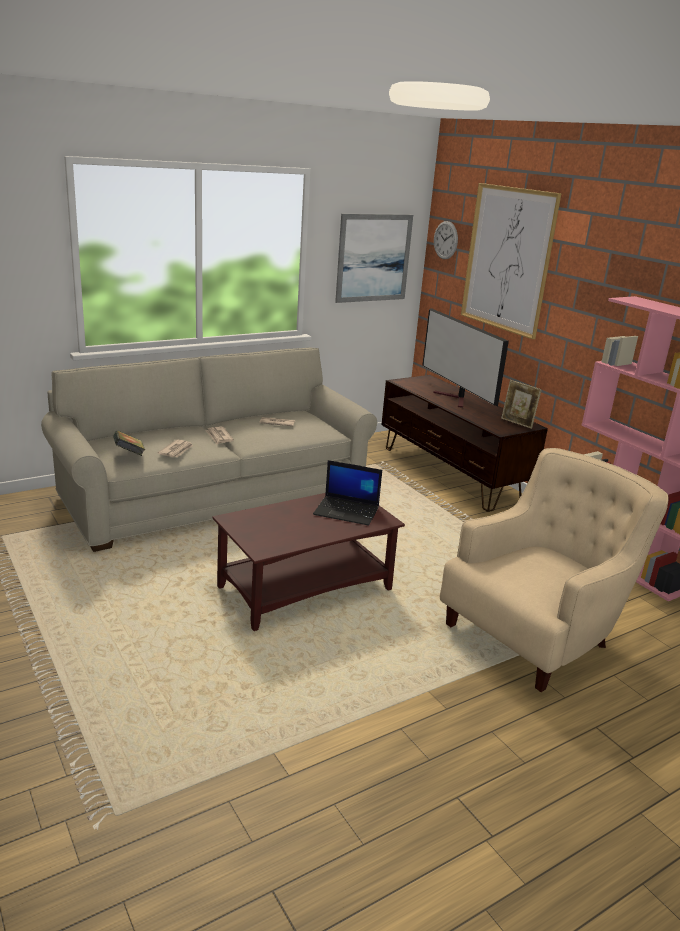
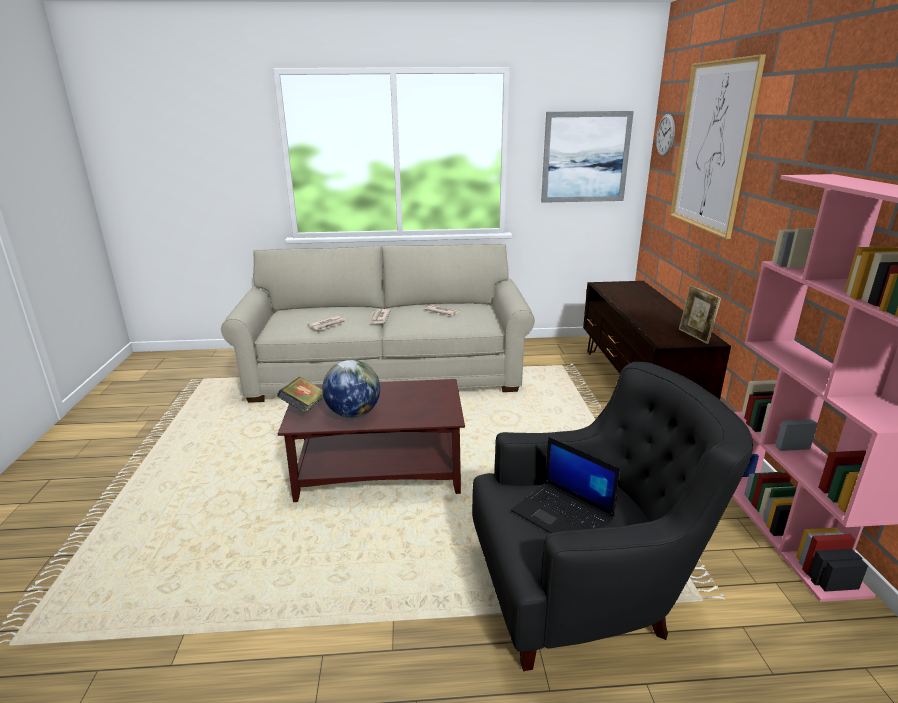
camera: 30 degrees right, 0 degrees up
book [113,431,145,456] -> book moved to [277,377,323,413]
laptop [313,460,382,526] -> laptop moved to [511,437,620,533]
television [422,308,509,408] -> none
beige armchair [440,448,668,692] -> black armchair [472,362,753,671]
none -> globe [322,360,380,418]

